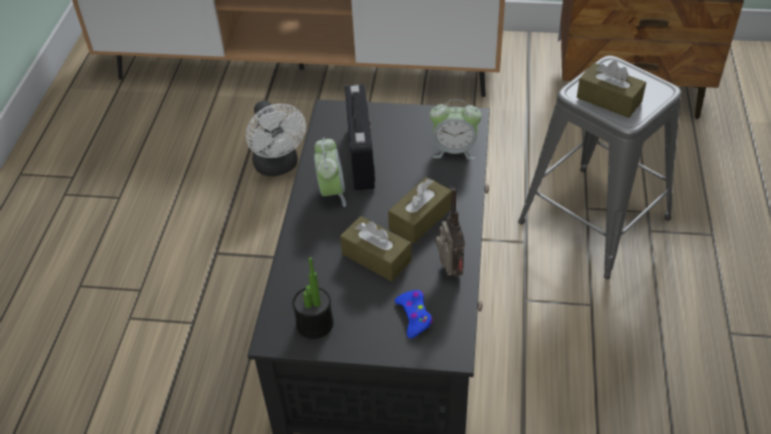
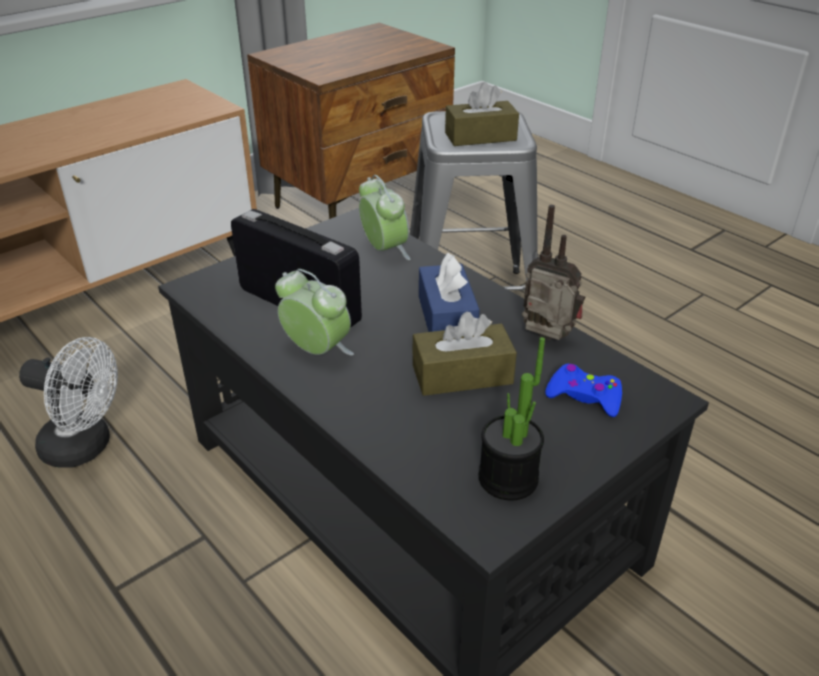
camera: 50 degrees left, 10 degrees down
brown tissue box [388,177,452,244] -> blue tissue box [419,253,480,332]
alarm clock [430,99,482,160] -> alarm clock turned 75 degrees counterclockwise [359,175,411,260]

